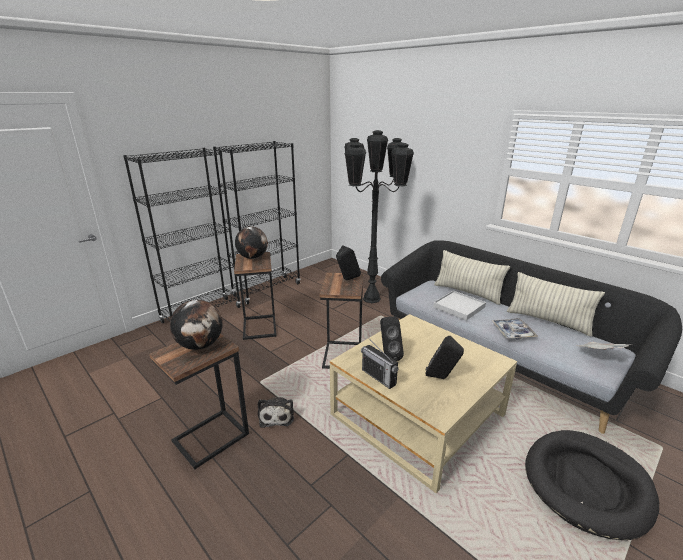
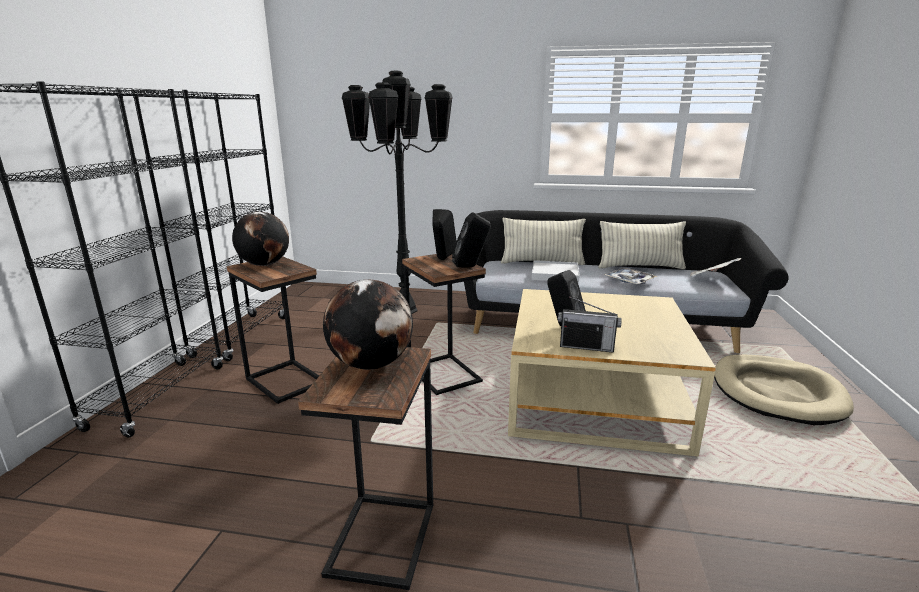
camera: 35 degrees left, 5 degrees down
plush toy [258,397,294,428] -> none
black speaker [425,336,464,379] -> black speaker moved to [452,212,491,268]
black dog bed [525,430,659,540] -> beige dog bed [714,354,854,425]

